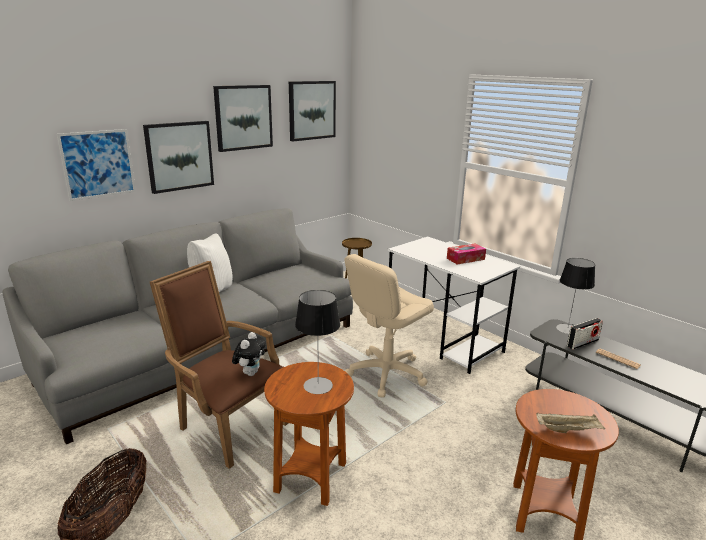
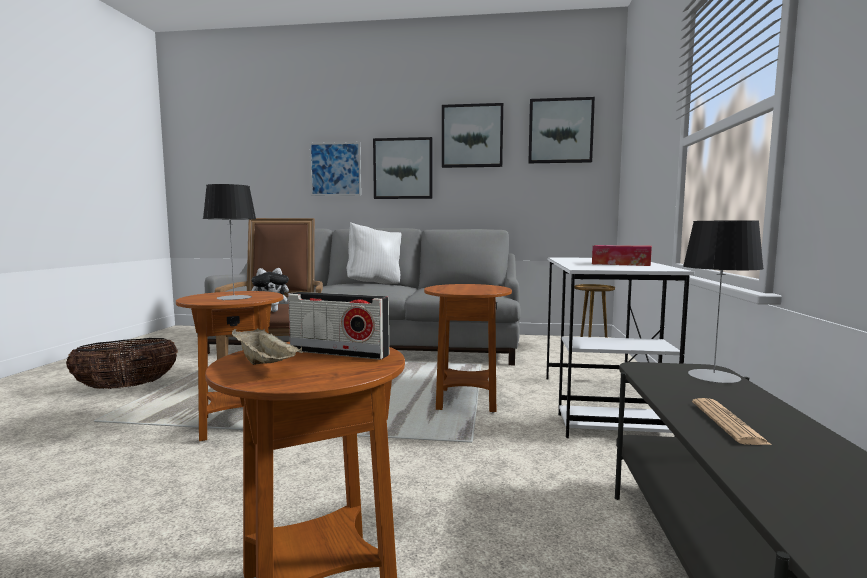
camera: 50 degrees right, 15 degrees down
beige office chair [344,254,434,398] -> brown side table [424,284,512,413]
radio [567,318,603,350] -> radio moved to [288,292,389,360]

